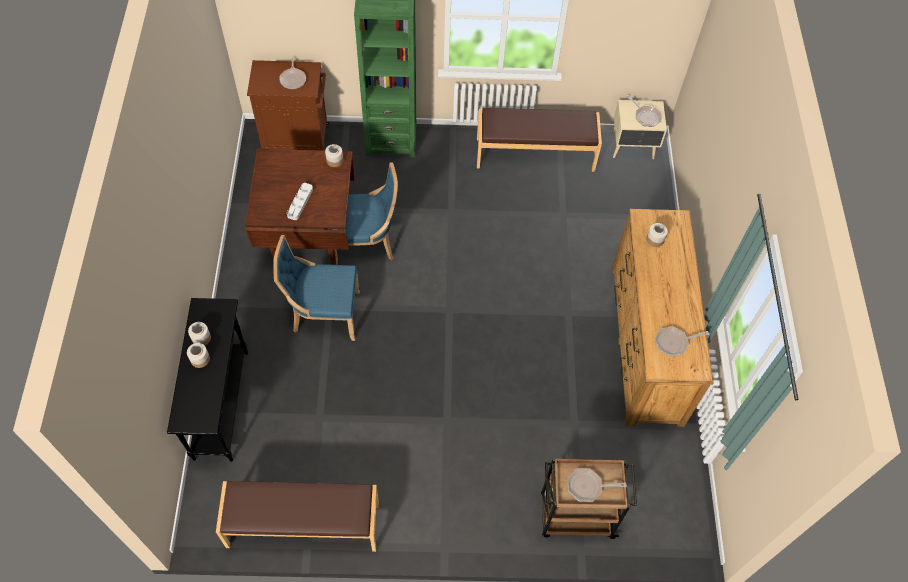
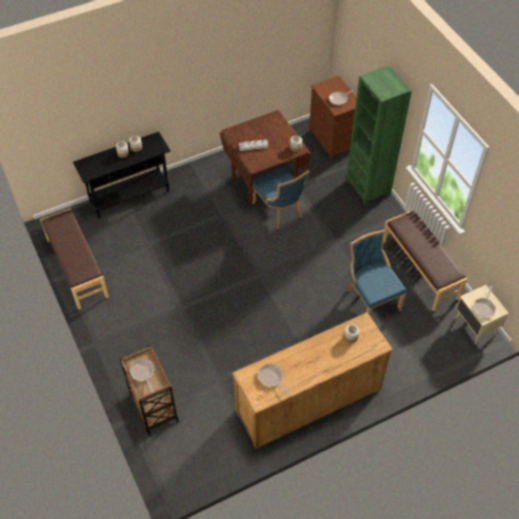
camera: 65 degrees right, 5 degrees down
blue chair [273,235,360,341] -> blue chair moved to [347,230,406,316]

